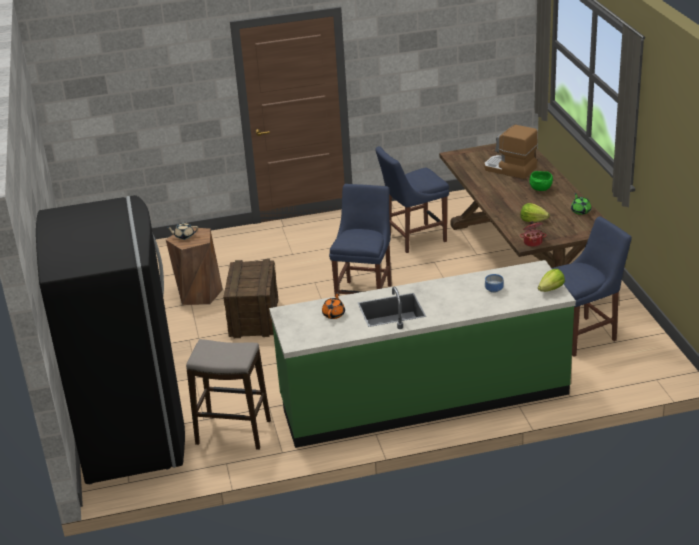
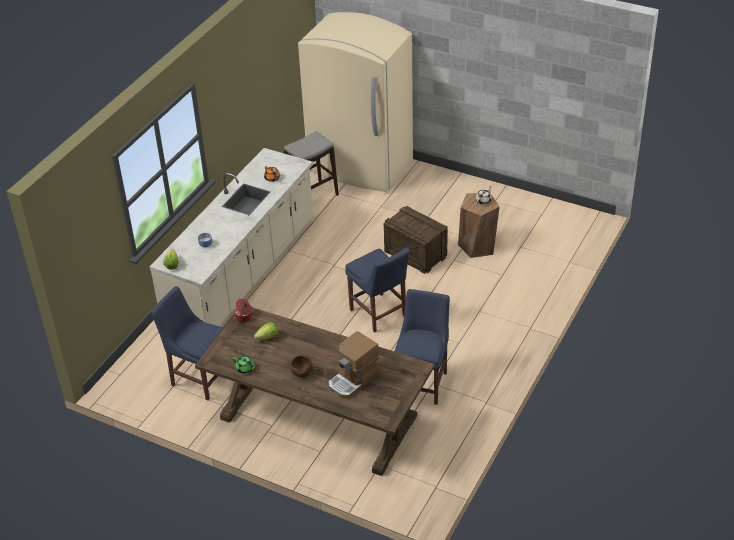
camera: 130 degrees right, 10 degrees up
black fridge [36,195,185,485] -> beige fridge [298,12,413,192]
green counter [269,260,576,448] -> beige counter [150,148,313,326]
coffee machine [484,125,538,179] -> coffee machine turned 150 degrees clockwise [328,331,379,399]
green bowl [529,171,553,191] -> brown bowl [290,356,313,378]
blue chair [552,216,632,357] -> blue chair turned 105 degrees clockwise [151,286,224,400]

